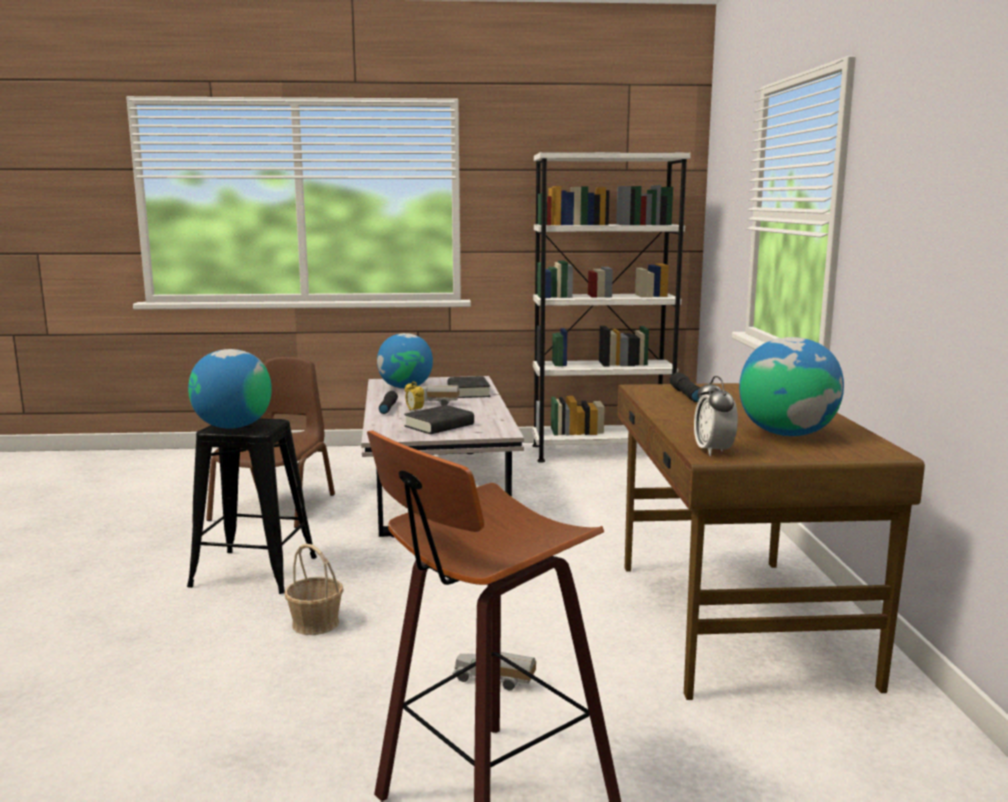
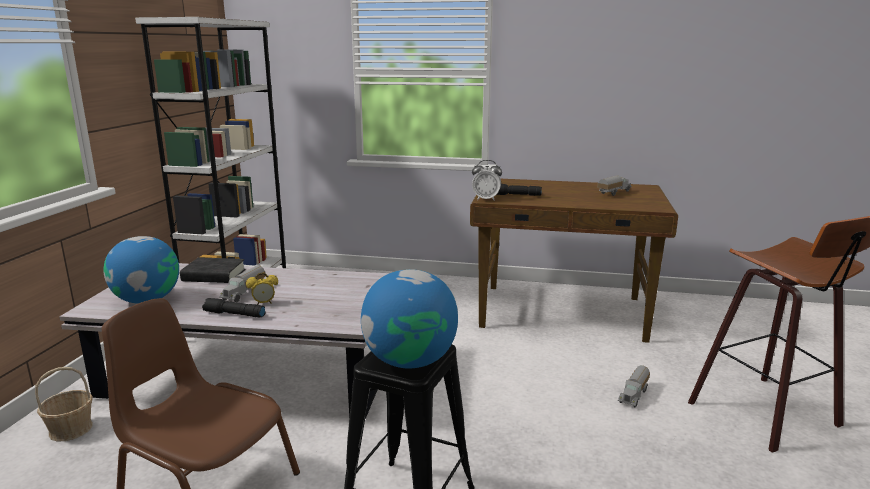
camera: 75 degrees left, 5 degrees up
basket [284,543,344,635] -> basket moved to [35,367,93,441]
black book [404,405,474,434] -> none
alarm clock [694,376,738,456] -> alarm clock moved to [472,160,502,201]
globe [739,337,844,436] -> toy truck [597,175,632,196]

